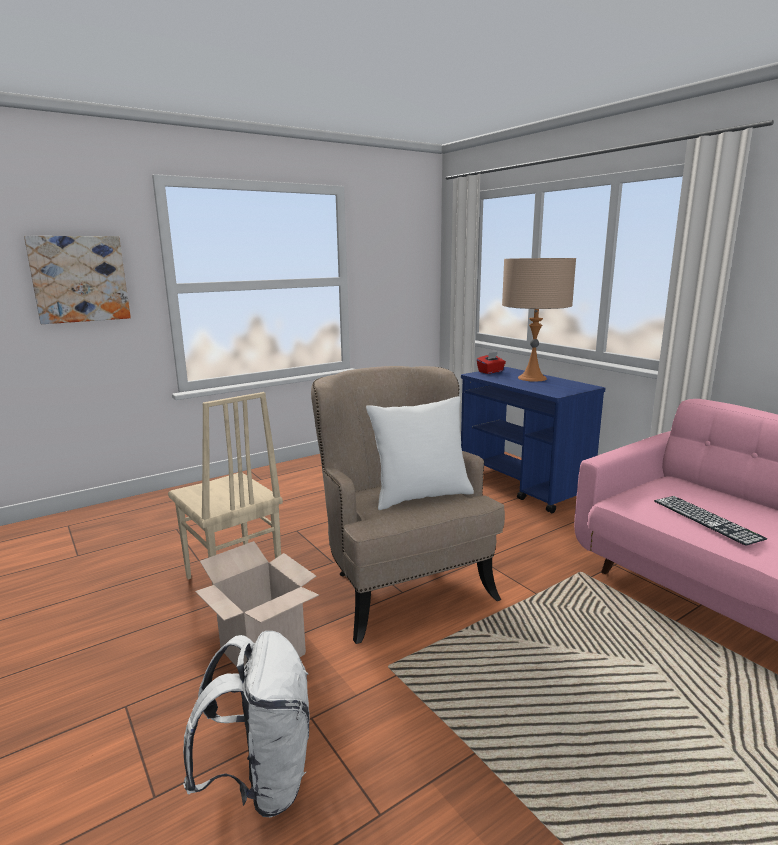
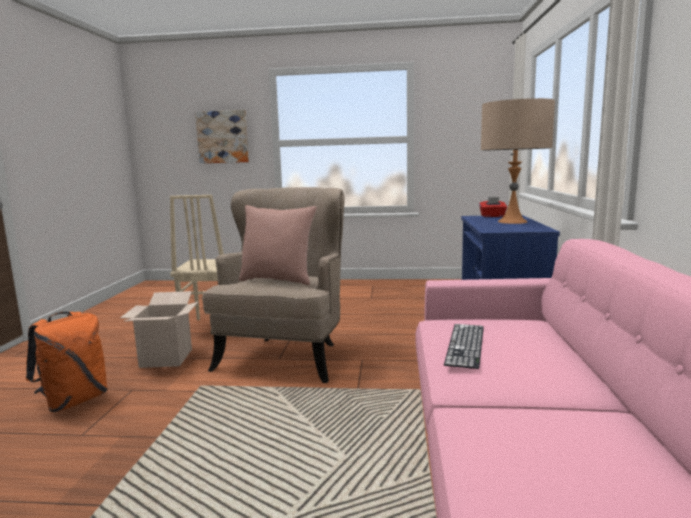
camera: 40 degrees right, 5 degrees down
white backpack [183,631,309,817] -> orange backpack [26,312,108,412]
white pillow [366,396,474,510] -> pink pillow [239,205,317,285]

